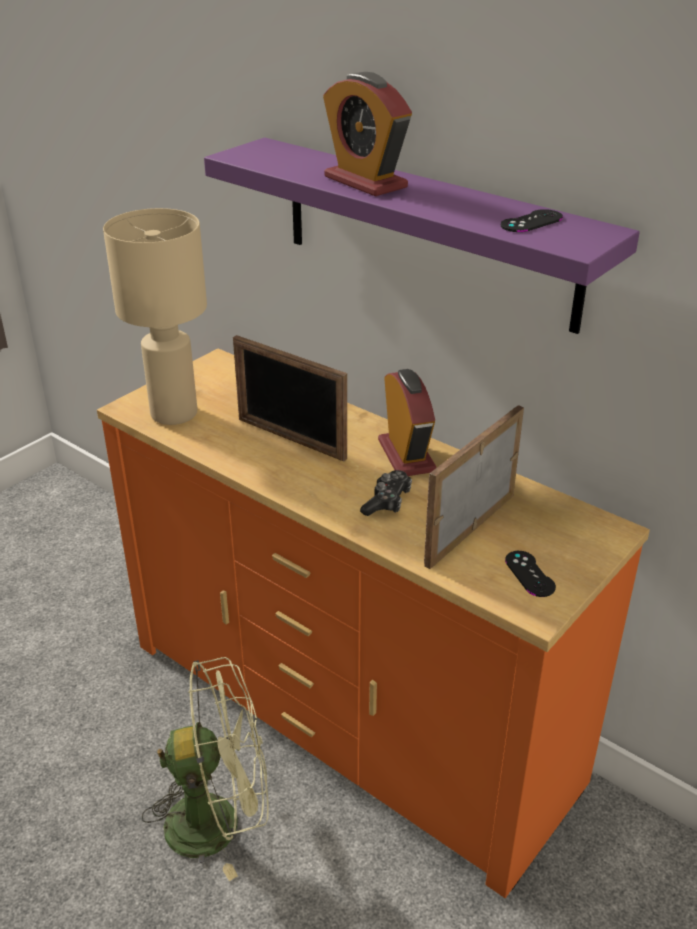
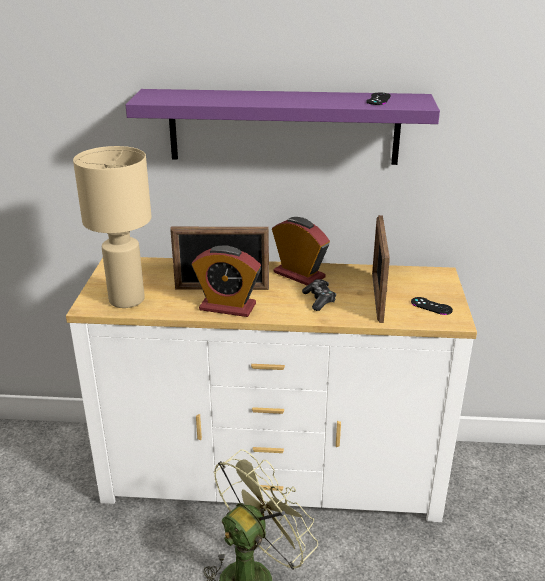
camera: 35 degrees left, 5 degrees down
orange dresser [97,349,650,898] -> white dresser [66,257,477,522]
alarm clock [323,72,412,196] -> alarm clock moved to [192,246,261,317]

